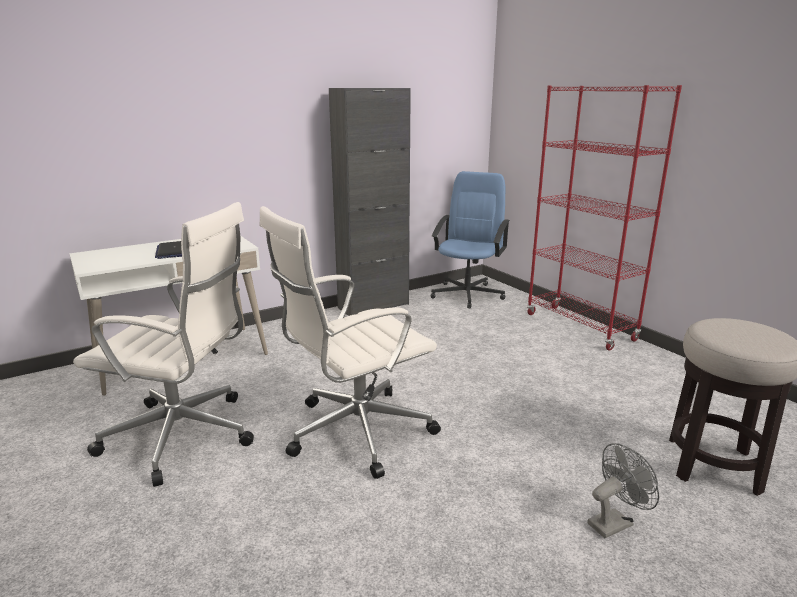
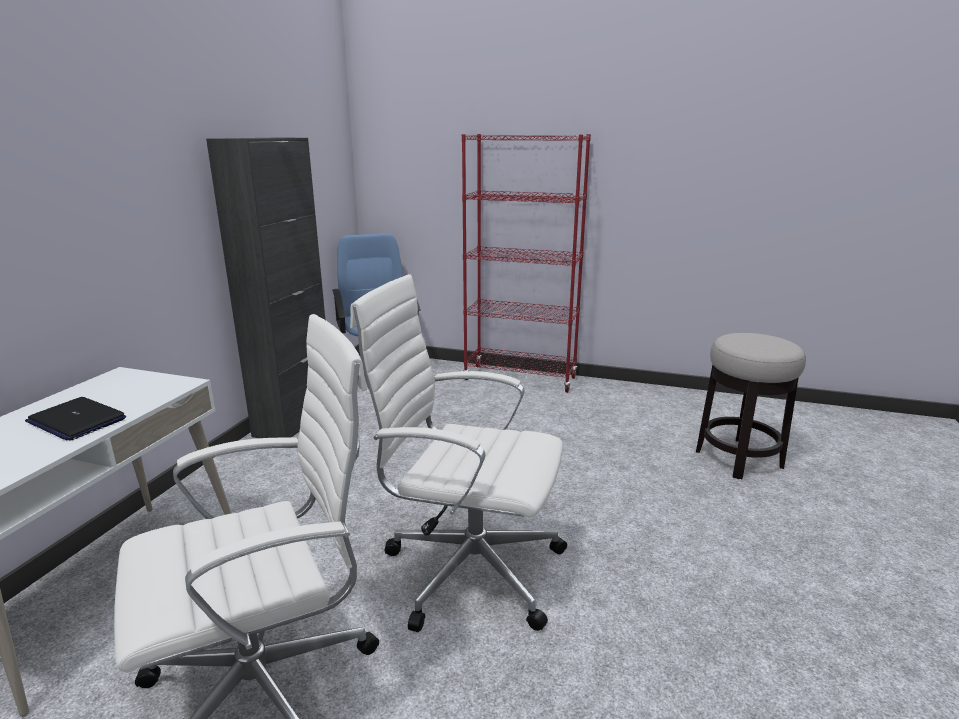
camera: 40 degrees left, 0 degrees up
white office chair [260,206,441,479] -> white office chair turned 90 degrees clockwise [350,274,567,632]
grey fan [588,443,659,538] -> none

